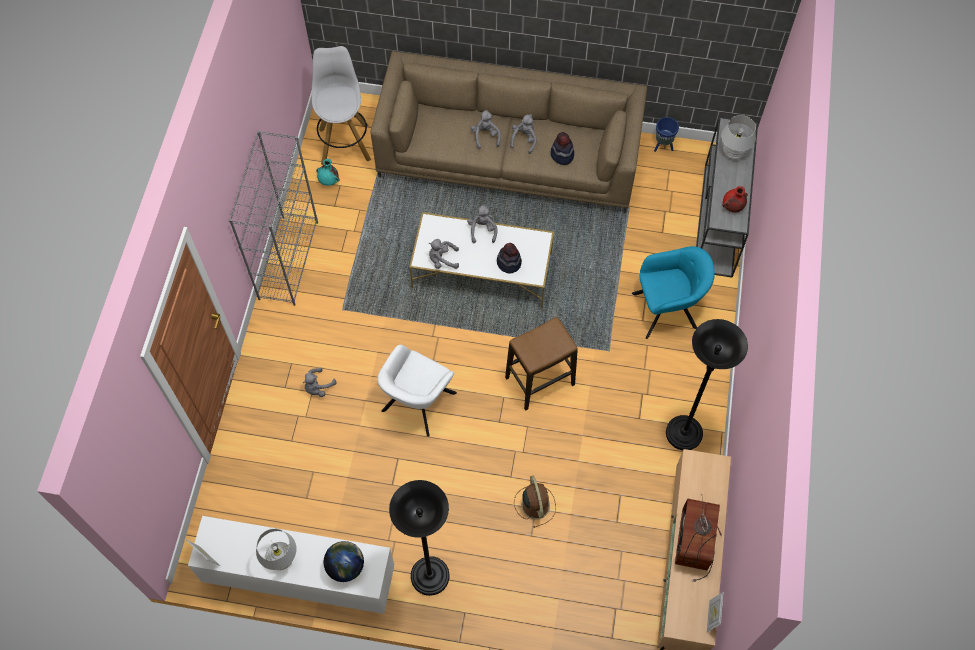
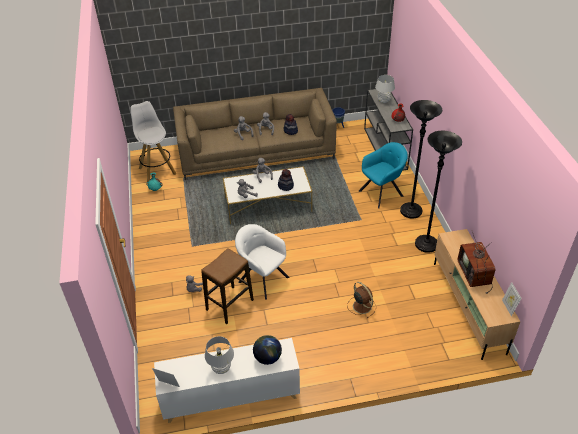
camera: 20 degrees left, 20 degrees down
grey bookcase [229,131,318,306] -> none
white armchair [377,345,457,437] -> white armchair turned 120 degrees clockwise [235,224,290,300]
black floor lamp [389,480,450,596] -> black floor lamp moved to [400,100,442,219]
stool [505,317,578,411] -> stool moved to [201,248,254,324]

